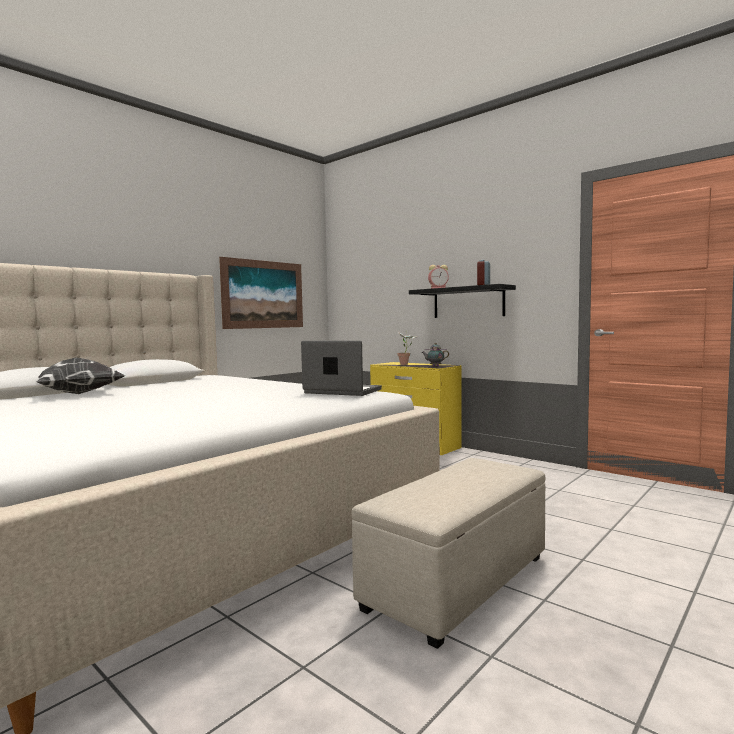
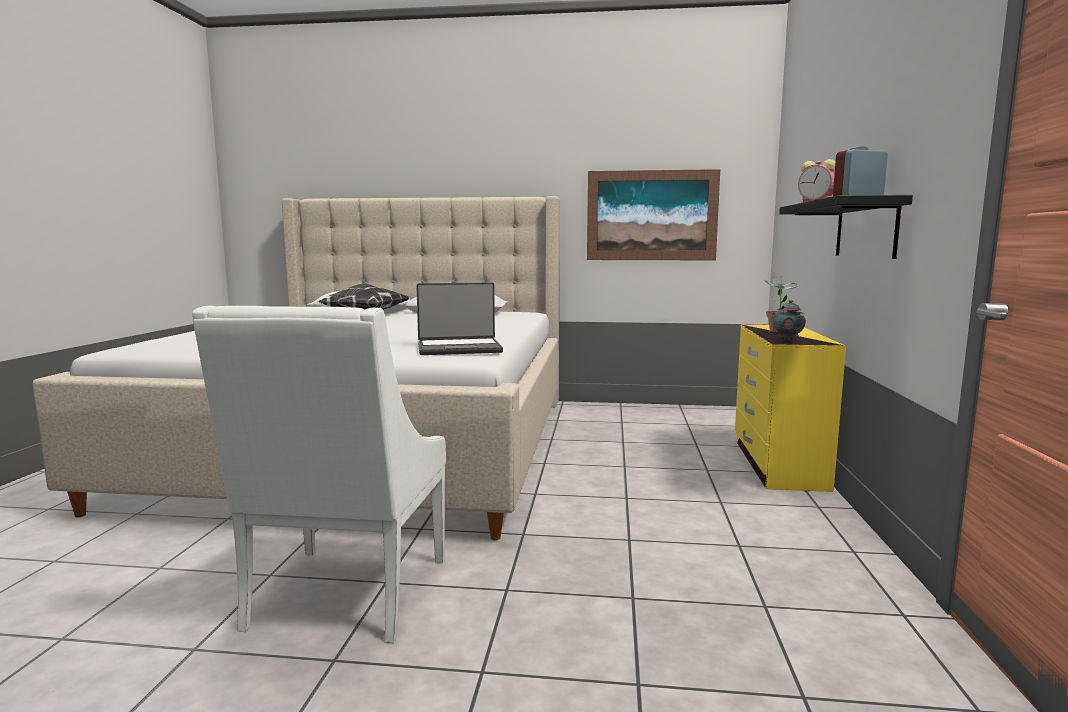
camera: 55 degrees right, 5 degrees up
laptop [301,340,382,396] -> laptop turned 90 degrees clockwise [416,282,503,355]
beige ottoman [352,458,545,649] -> white armchair [192,306,446,643]

